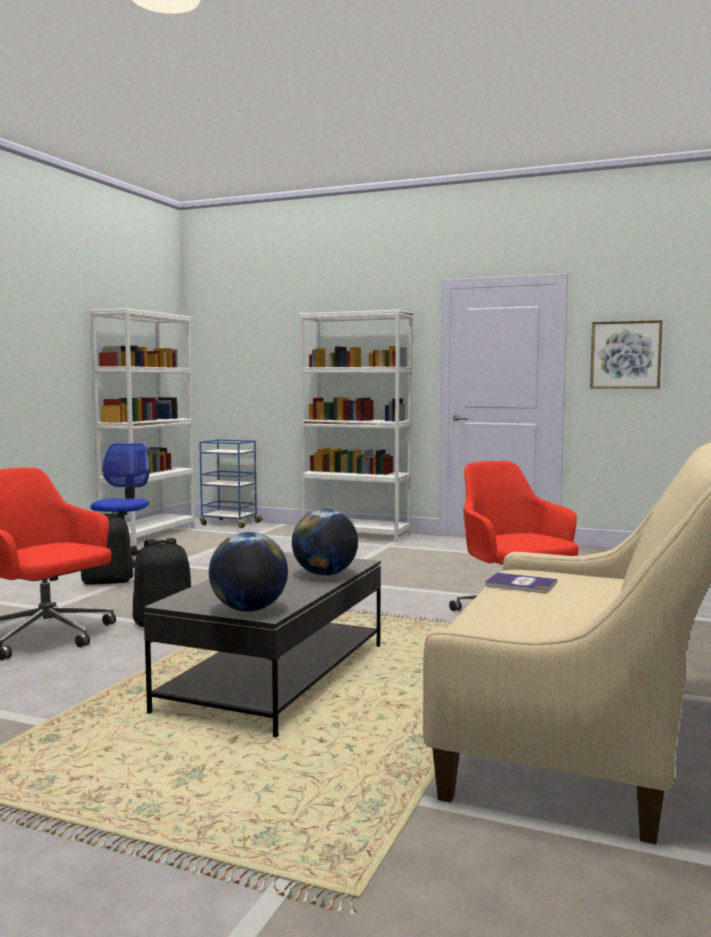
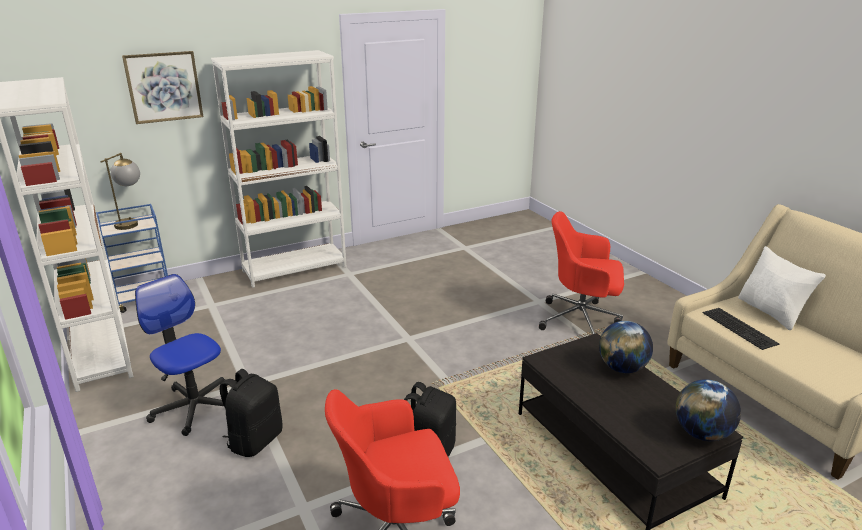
camera: 50 degrees left, 20 degrees up
book [485,572,557,593] -> keyboard [703,308,779,350]
picture [590,320,663,389] -> picture moved to [122,51,203,124]
none -> table lamp [100,153,140,230]
none -> white pillow [738,246,826,330]

